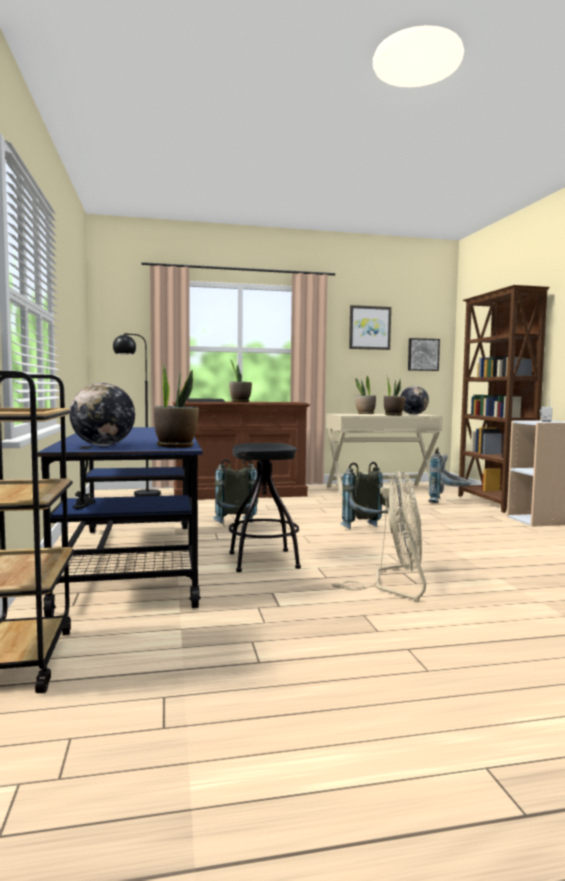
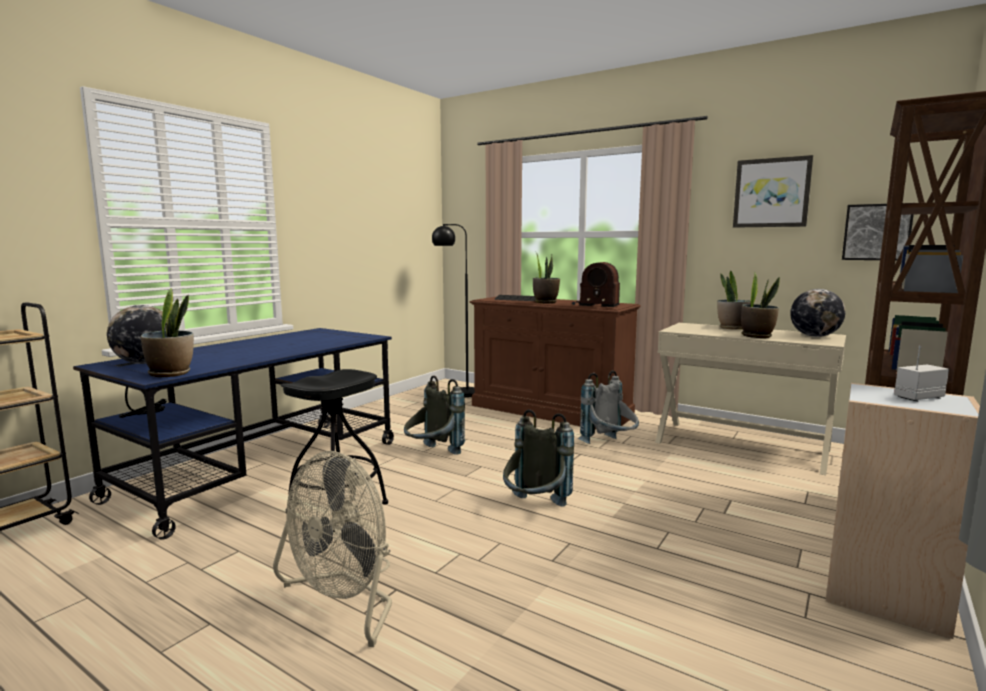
camera: 45 degrees right, 5 degrees up
beige fan [331,471,426,602] -> beige fan turned 75 degrees clockwise [273,451,392,647]
grey backpack [429,447,471,503] -> grey backpack moved to [578,370,639,444]
none -> radio [572,262,620,307]

